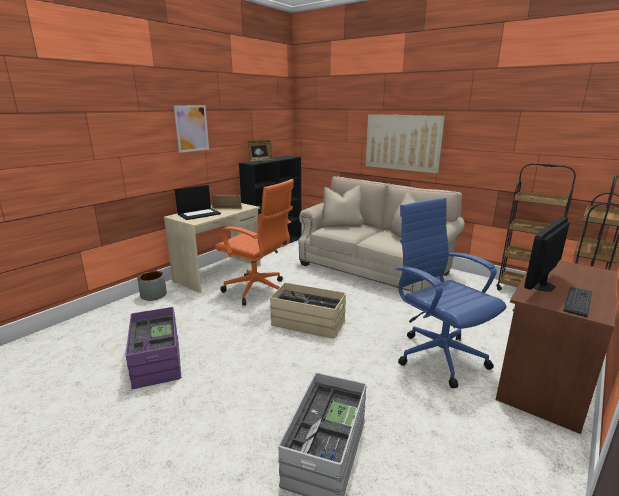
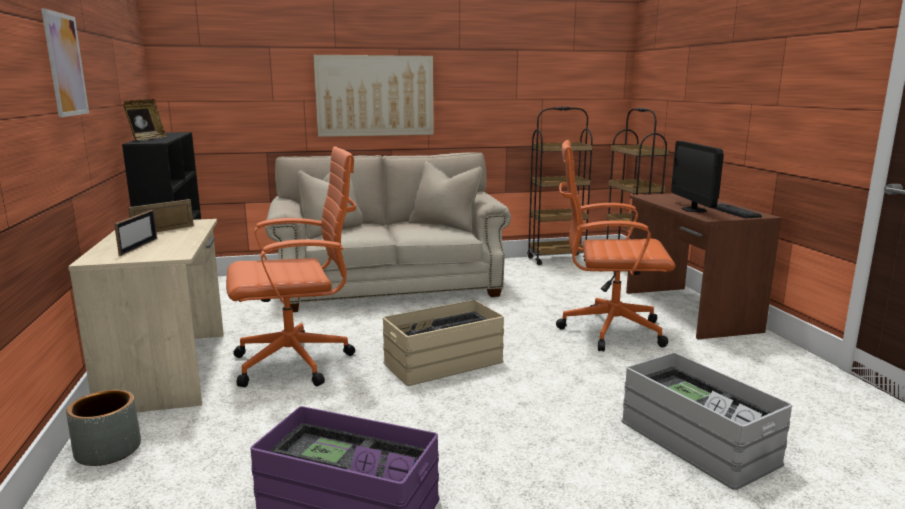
camera: 50 degrees left, 5 degrees down
laptop [175,185,221,220] -> picture frame [114,210,157,256]
blue office chair [396,198,506,388] -> orange office chair [556,140,675,351]

